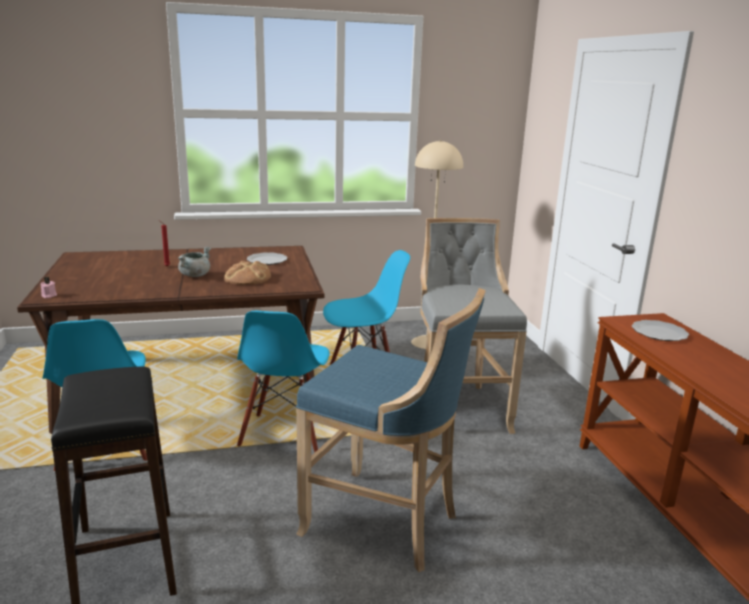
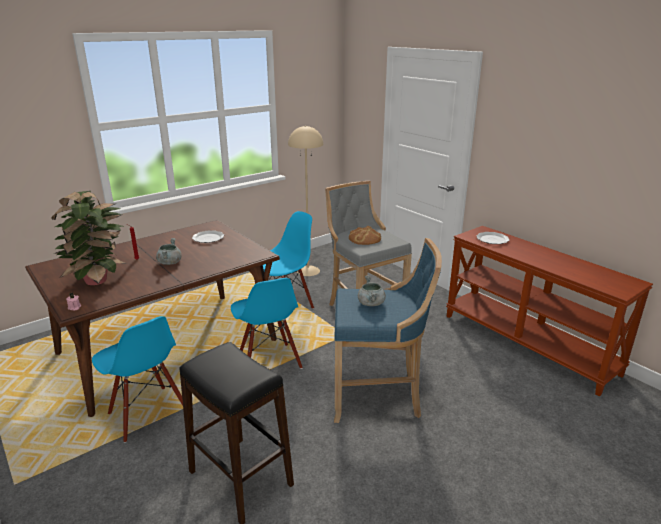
camera: 25 degrees left, 5 degrees up
bread [224,261,271,285] -> bread moved to [349,226,381,245]
none -> potted plant [51,191,127,285]
none -> grey cooking pot [358,275,386,306]

